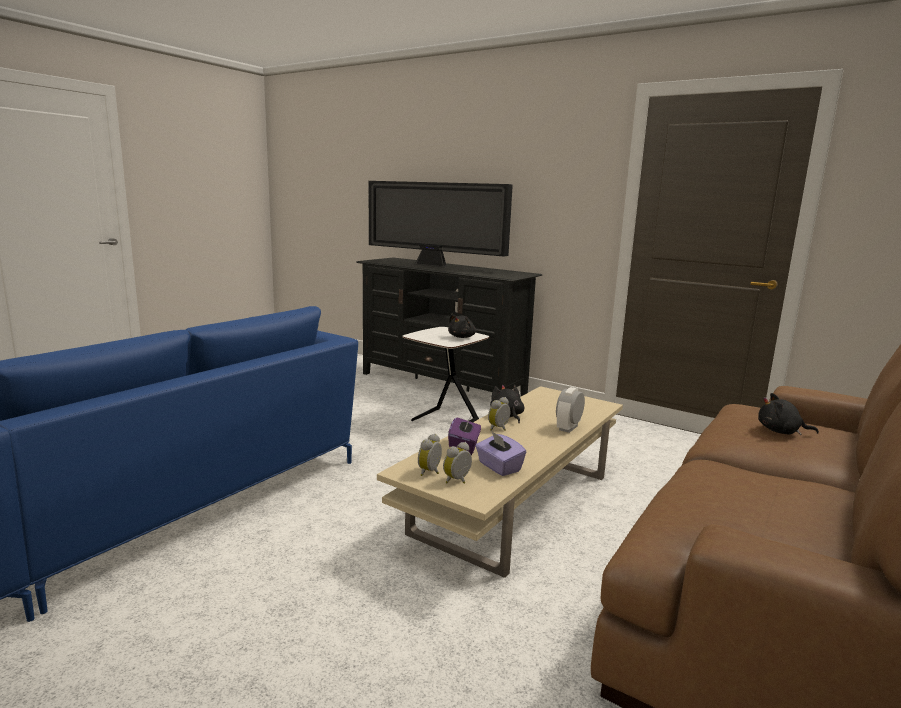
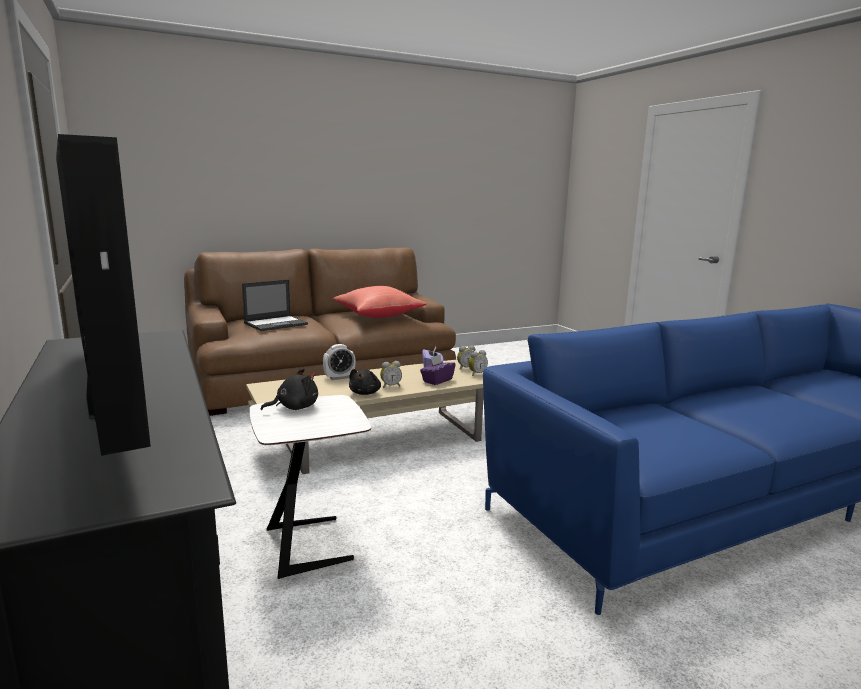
camera: 150 degrees left, 0 degrees up
black plush toy [758,393,819,435] -> laptop [242,280,308,331]
none -> red pillow [333,286,427,318]

